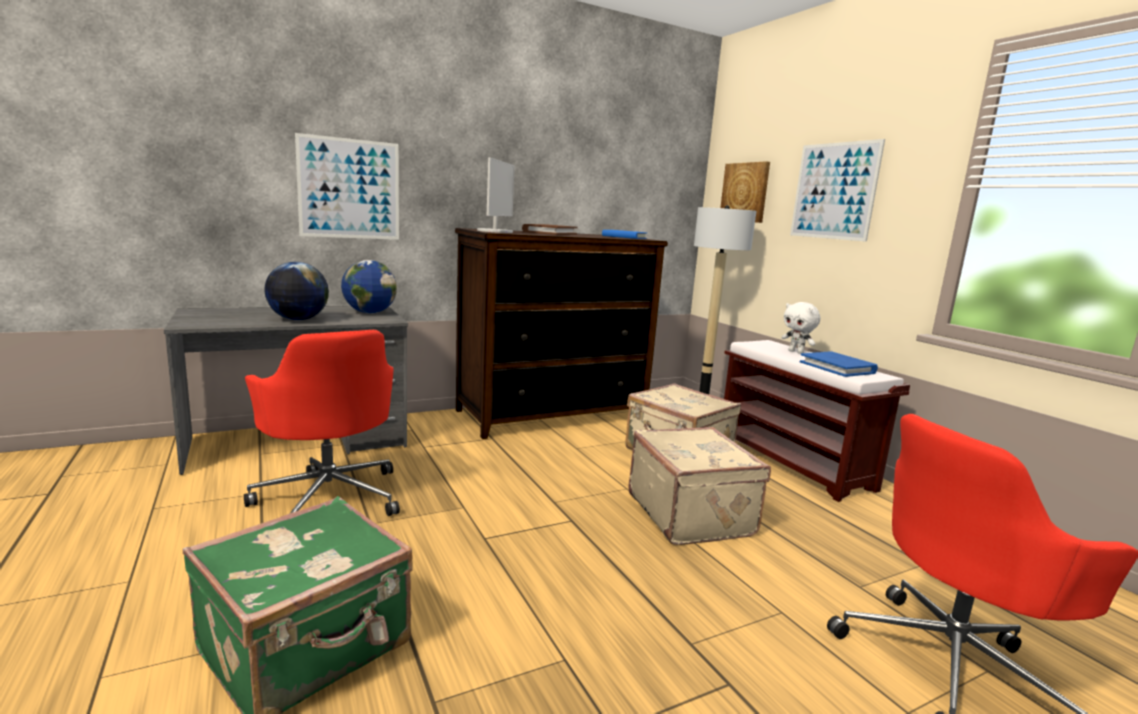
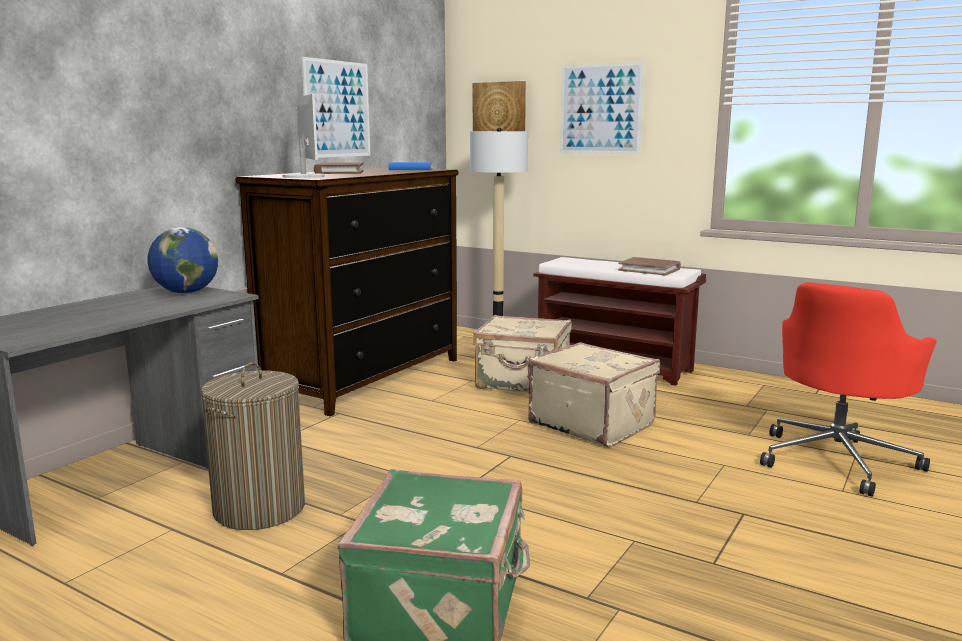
camera: 30 degrees left, 0 degrees up
red office chair [244,330,400,516] -> laundry basket [201,362,305,530]
globe [264,262,329,321] -> none
picture [295,133,399,240] -> picture moved to [301,57,370,158]
white plush toy [782,302,820,354] -> none
blue book [800,351,878,377] -> brown book [618,257,681,276]

